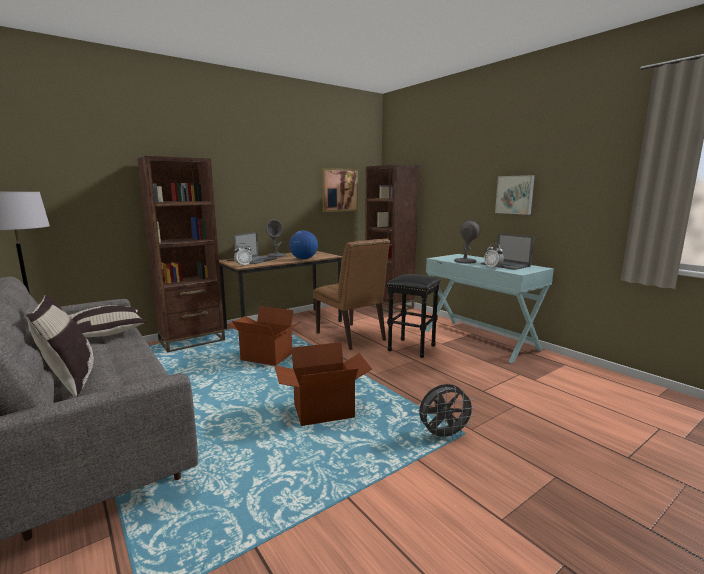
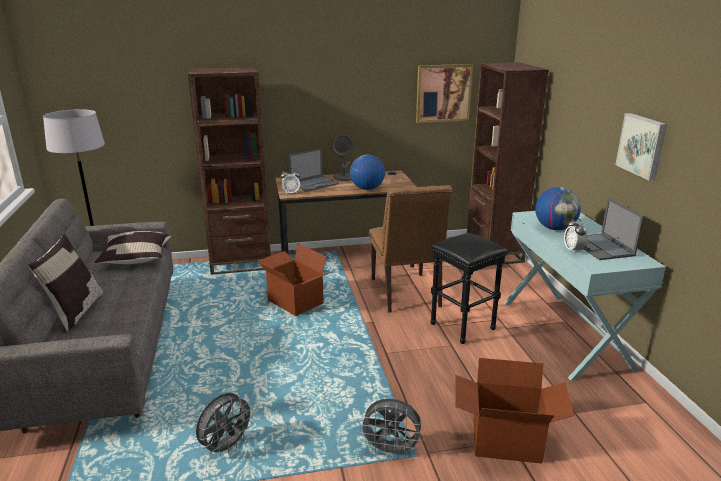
camera: 25 degrees right, 10 degrees up
cardboard box [274,342,372,426] -> cardboard box moved to [455,358,575,464]
grey table lamp [454,220,480,263] -> globe [535,187,581,230]
none -> grey fan [196,393,255,457]

